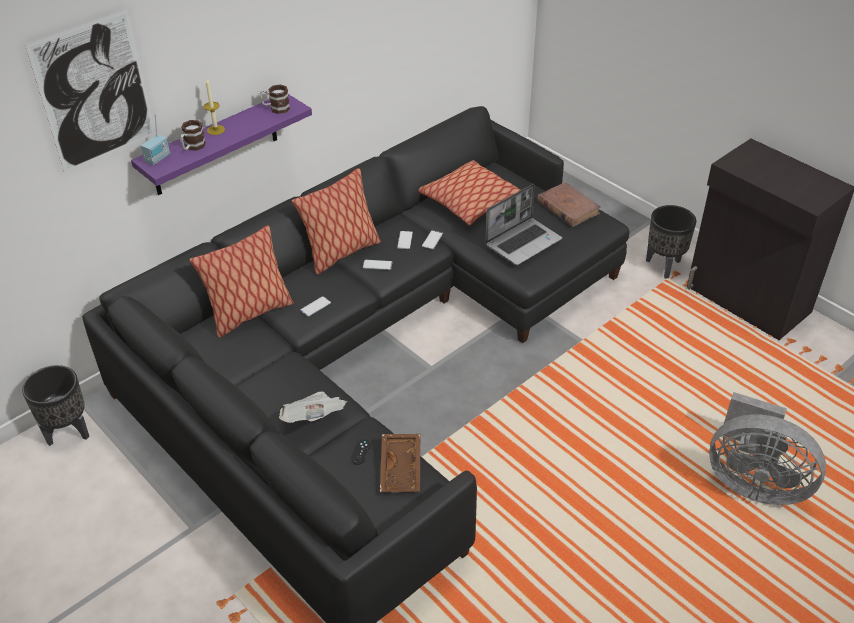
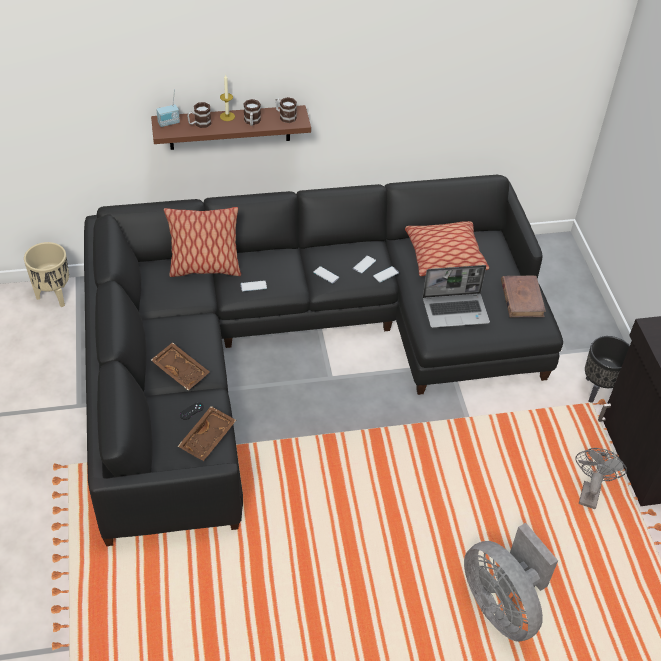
camera: 30 degrees right, 5 degrees up
black planter [22,365,89,446] -> beige planter [24,242,69,307]
picture [25,9,156,173] -> none
purple shelf [131,94,312,195] -> brown shelf [151,105,311,150]
newspaper [279,391,347,423] -> brown tray [151,342,210,391]
pillow [292,168,381,275] -> none
none -> mug [244,99,261,126]
none -> grey fan [575,448,627,509]

